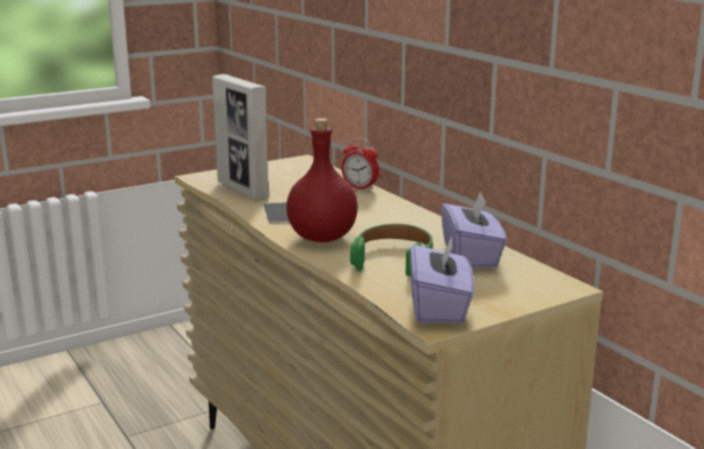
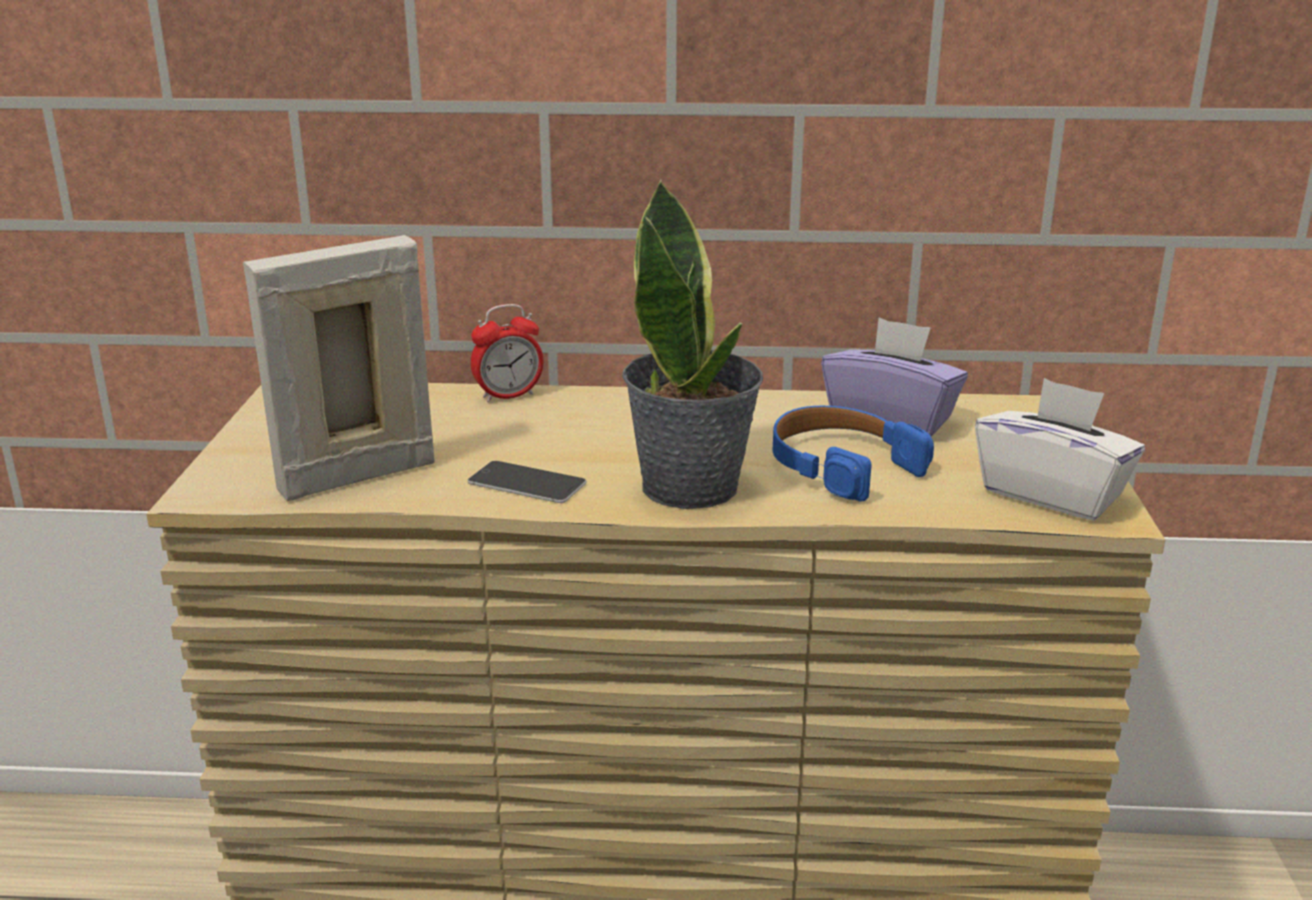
camera: 55 degrees left, 5 degrees up
picture frame [212,74,270,200] -> picture frame turned 150 degrees clockwise [243,235,435,501]
red bottle [286,118,358,242] -> potted plant [622,179,763,509]
green headphones [350,224,433,276] -> blue headphones [773,406,934,502]
purple tissue box [410,236,474,324] -> white tissue box [975,378,1145,521]

